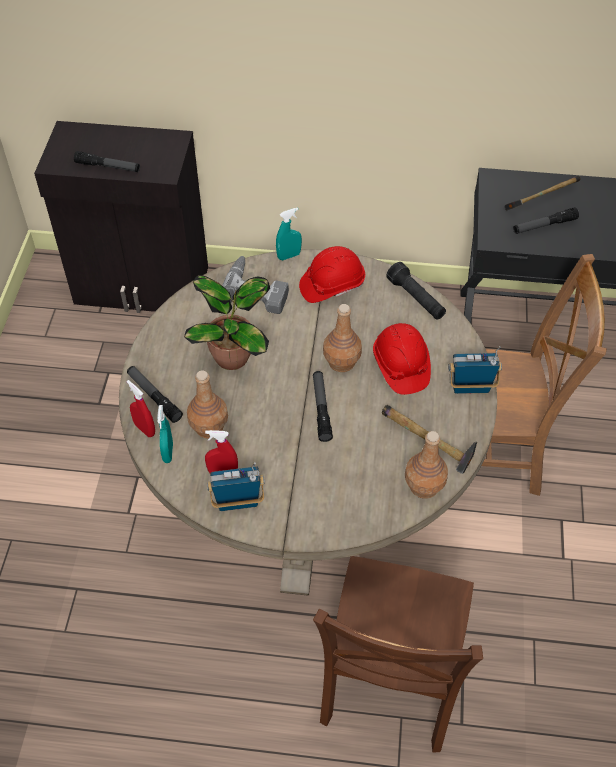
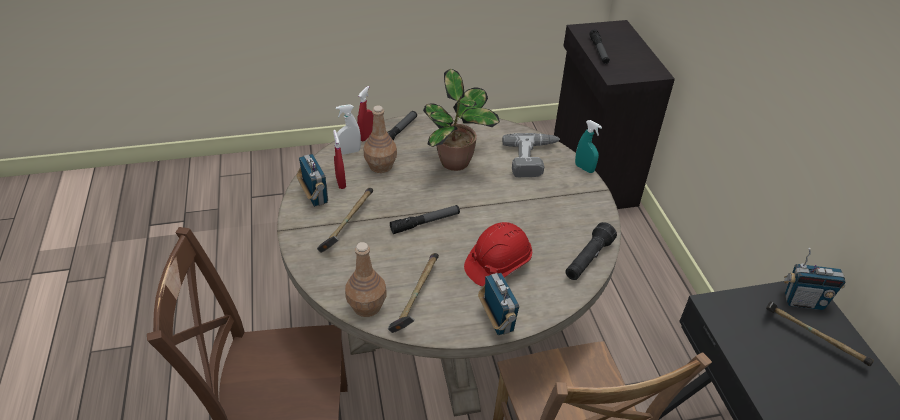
camera: 70 degrees right, 10 degrees down
turquoise spray bottle [157,405,173,463] -> white spray bottle [336,104,361,155]
red hard hat [299,246,365,303] -> none
brown bottle [323,304,362,372] -> none
flashlight [513,207,579,234] -> none
none -> hammer [317,188,373,253]
none -> radio [784,248,846,310]

